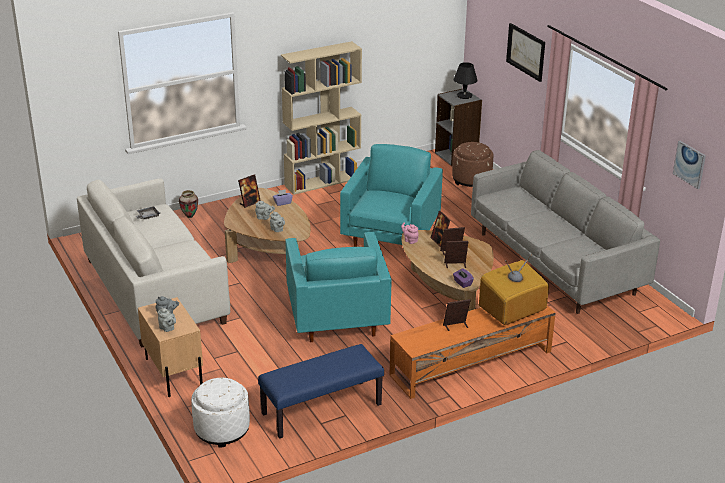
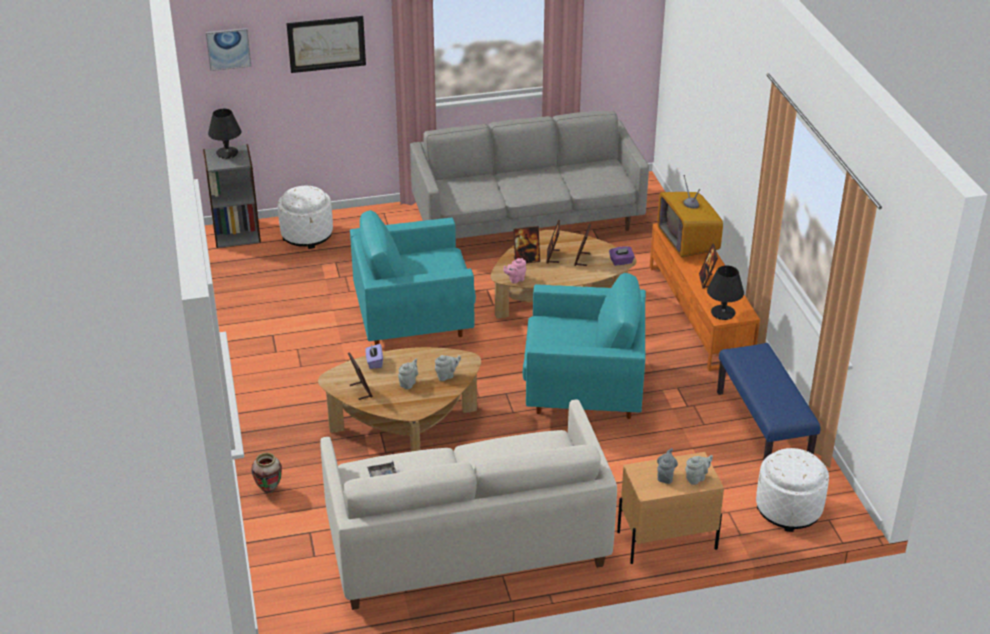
camera: 75 degrees left, 5 degrees up
beige bookcase [281,41,362,195] -> none
turquoise armchair [340,144,443,247] -> turquoise armchair turned 45 degrees counterclockwise [350,210,476,345]
brown ottoman [452,142,493,187] -> white ottoman [278,186,333,249]
picture [673,141,706,189] -> picture moved to [206,28,251,71]
none -> black table lamp [707,265,744,320]

